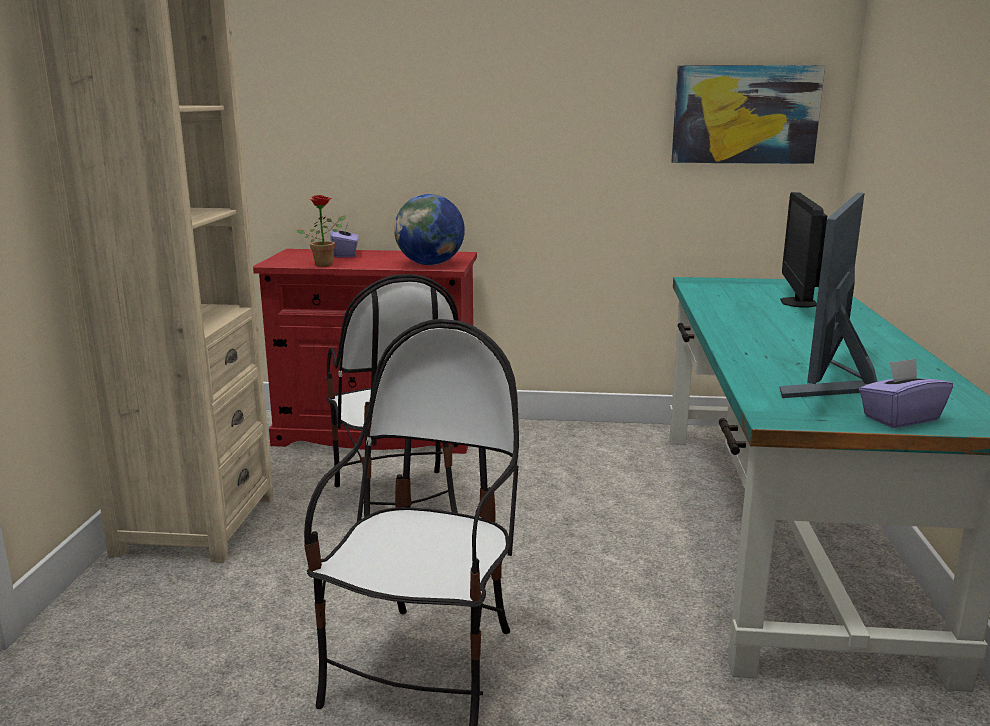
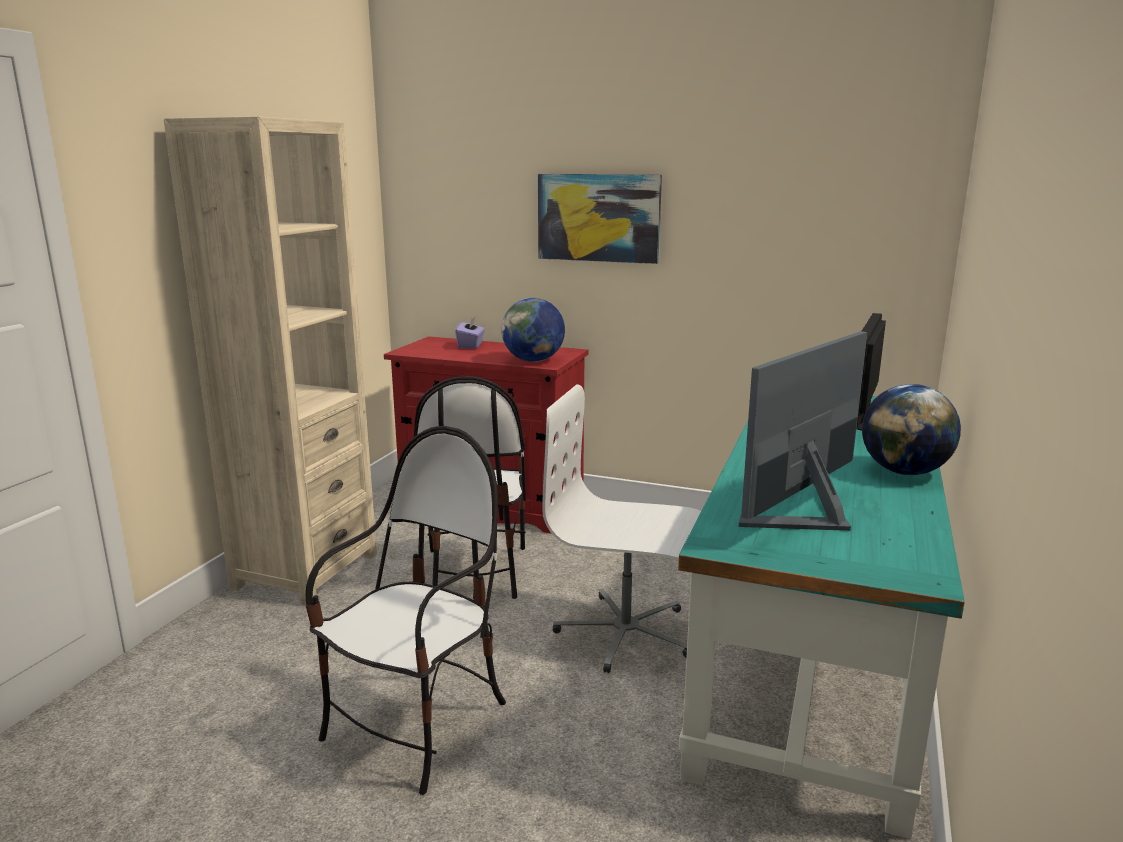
camera: 15 degrees right, 0 degrees up
potted plant [297,195,346,267] -> none
picture [671,65,825,164] -> picture moved to [538,174,662,264]
purple tissue box [859,358,953,428] -> none
none -> white office chair [542,384,701,673]
none -> globe [862,384,961,475]

